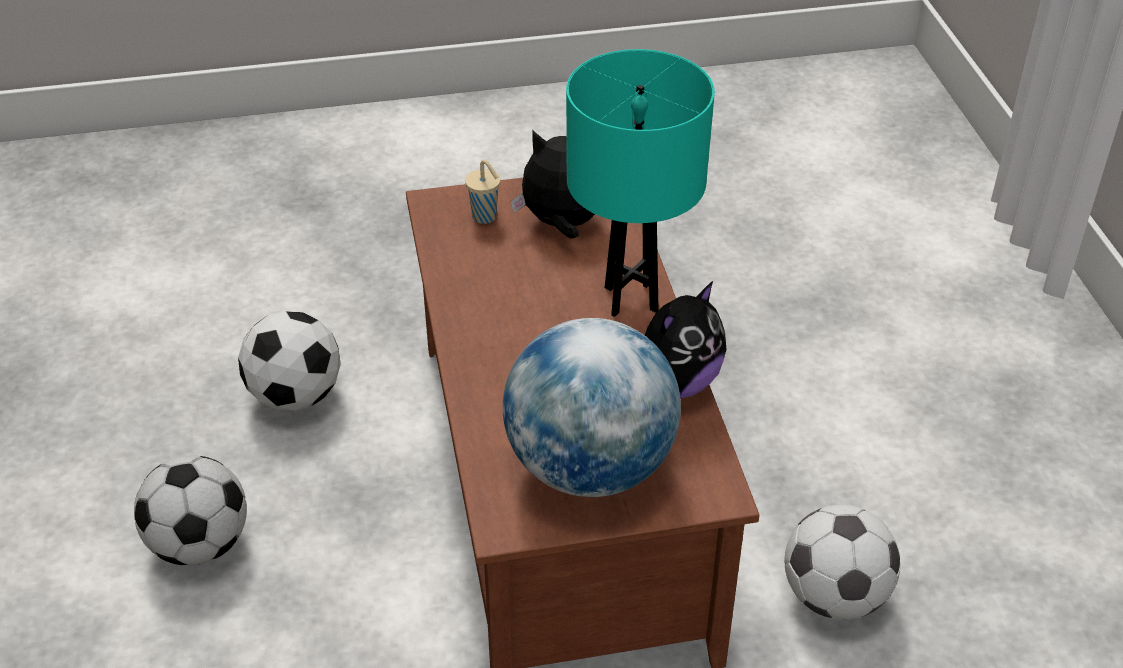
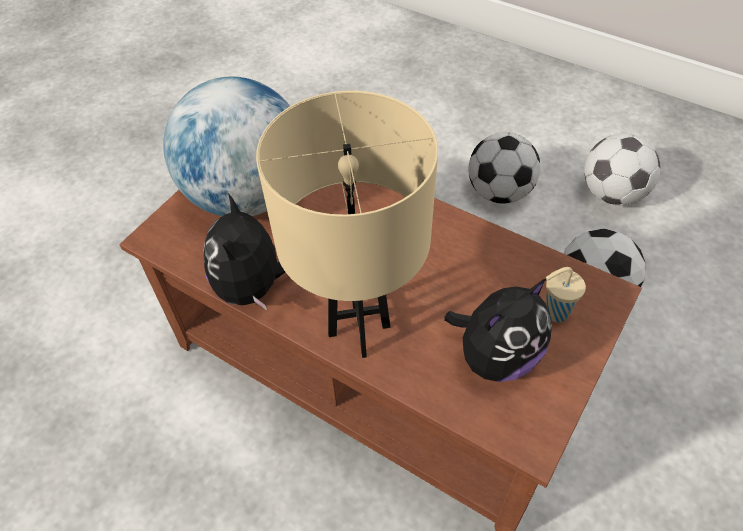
camera: 135 degrees right, 10 degrees up
turquoise table lamp [566,49,715,317] -> beige table lamp [256,91,438,358]
football [784,505,901,620] -> football moved to [584,133,660,205]

